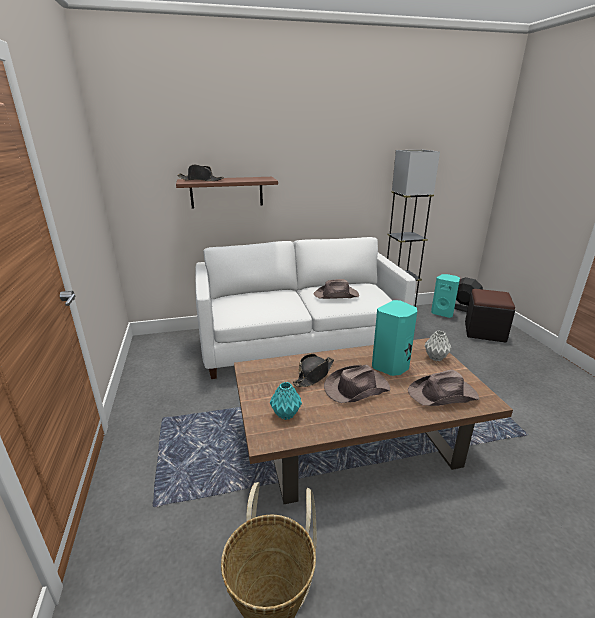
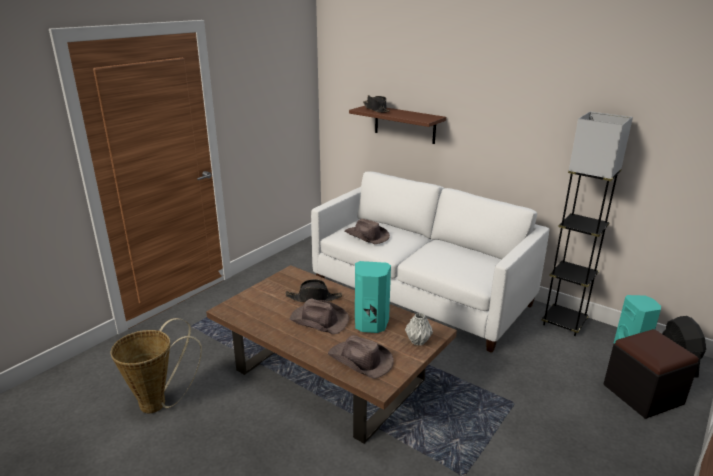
camera: 50 degrees right, 0 degrees up
turquoise vase [270,382,302,420] -> none
brown hat [313,279,359,299] -> brown hat moved to [345,219,390,244]

